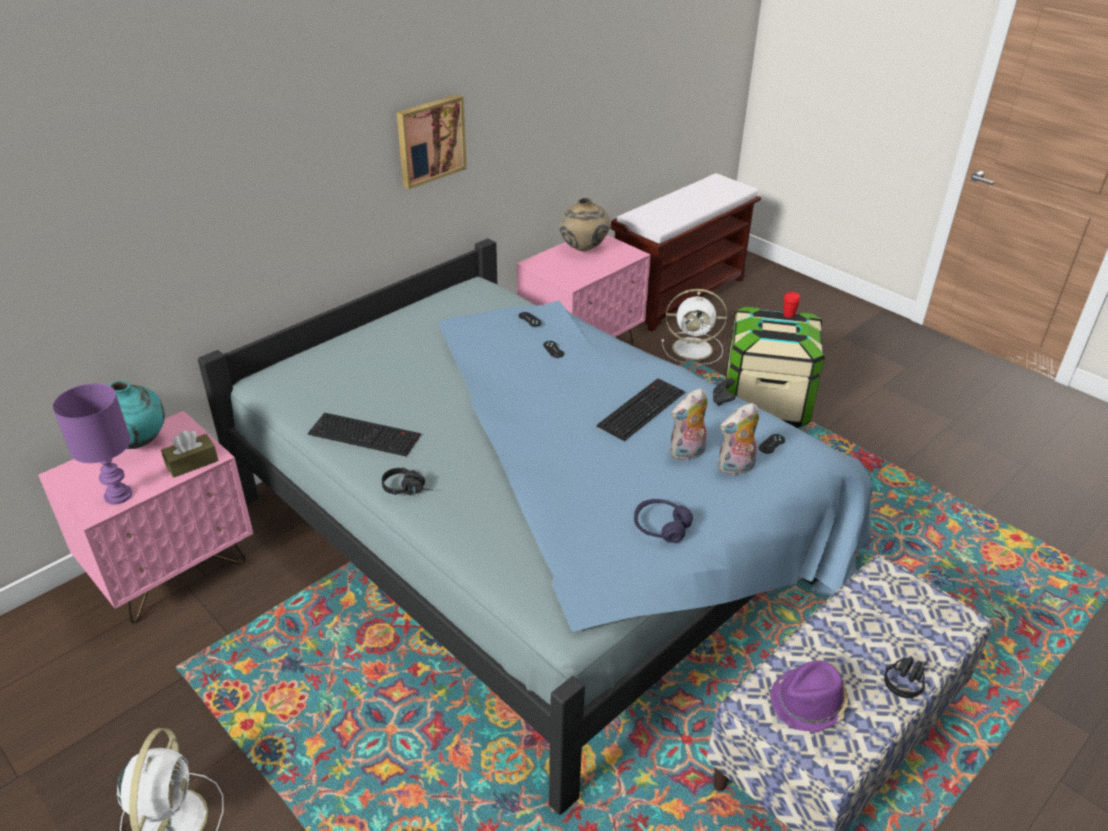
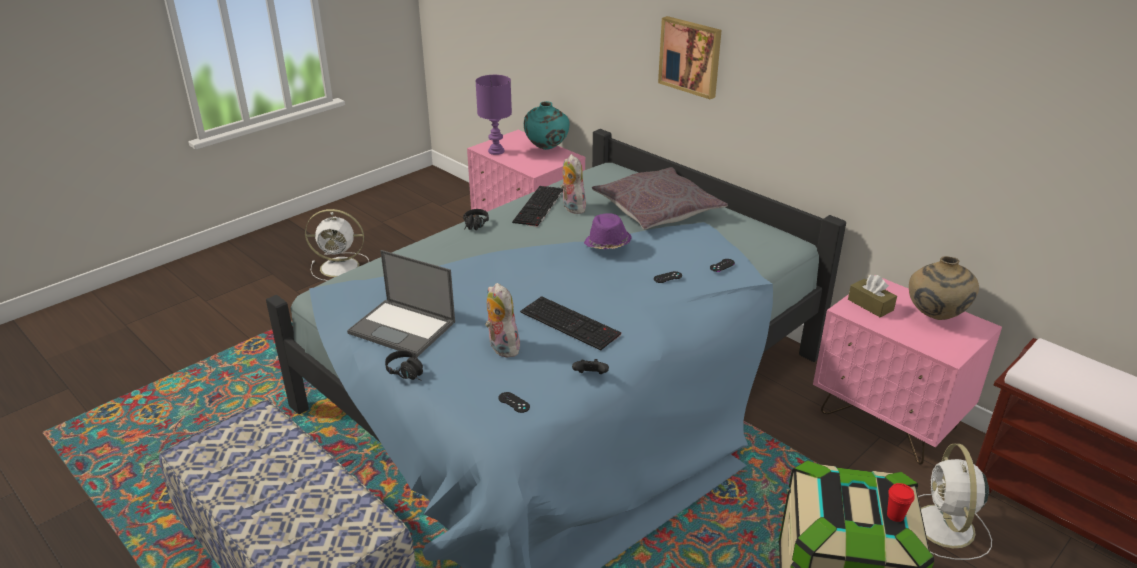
camera: 90 degrees right, 5 degrees down
brown tissue box [161,431,218,478] -> brown tissue box moved to [848,275,897,318]
picture [397,95,467,189] -> picture moved to [658,16,722,99]
purple headphones [634,499,693,543] -> laptop [347,250,455,357]
plush toy [718,403,759,475] -> plush toy moved to [560,154,586,214]
purple hat [770,660,848,732] -> purple hat moved to [584,213,632,249]
black headphones [884,656,929,698] -> black headphones moved to [385,351,423,380]
none -> grey pillow [592,167,728,230]

